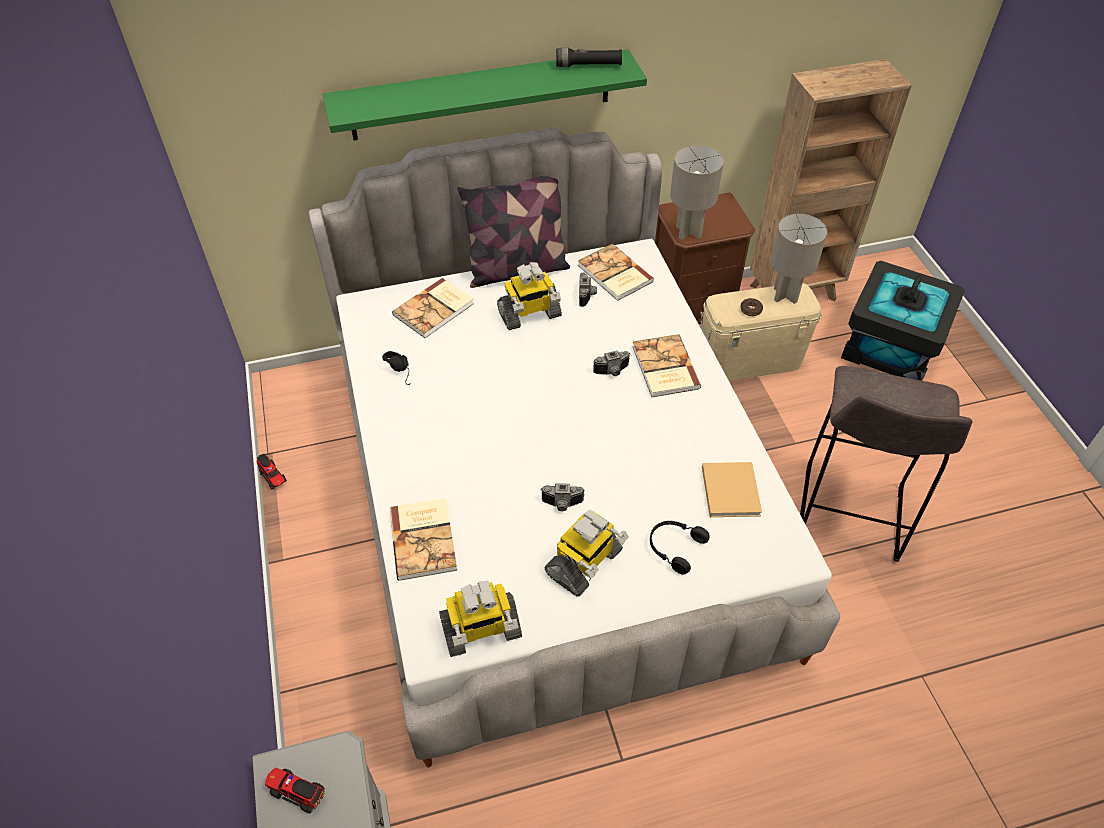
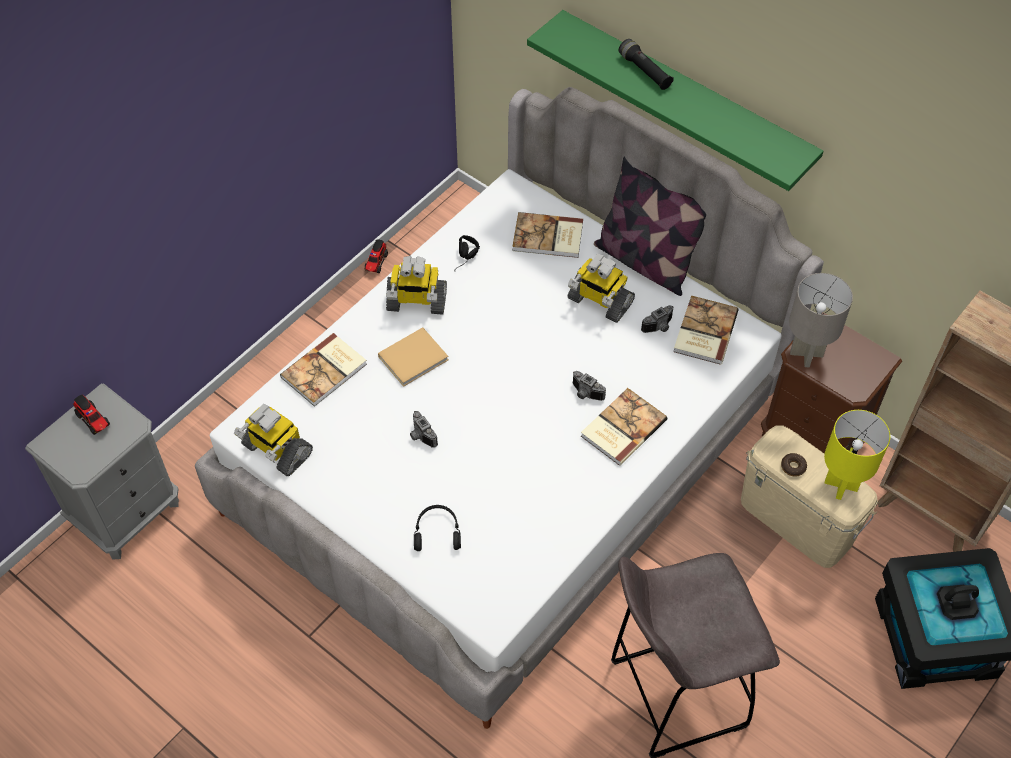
camera: 55 degrees right, 5 degrees up
toy truck [265,768,325,814] -> toy truck turned 150 degrees clockwise [73,395,110,435]
toy robot [545,510,629,597] -> toy robot moved to [386,256,447,315]
black flashlight [556,48,622,67] -> black flashlight moved to [619,39,674,90]
beige book [702,462,762,517] -> beige book moved to [378,327,448,387]
grey table lamp [771,214,827,304] -> yellow table lamp [824,410,890,500]

